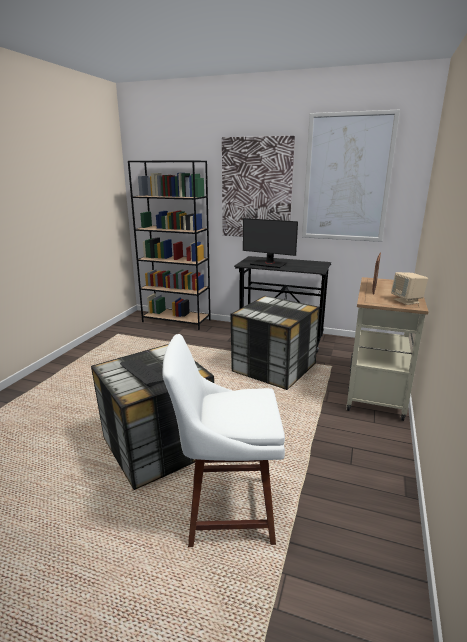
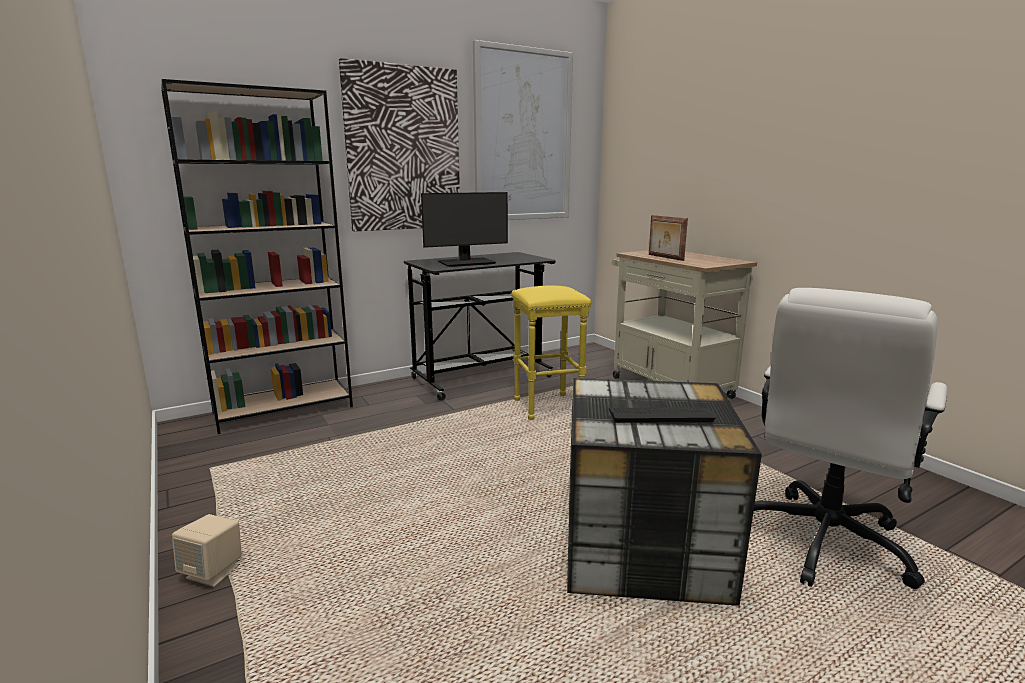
camera: 50 degrees left, 5 degrees down
white stool [162,334,285,547] -> white office chair [754,288,947,589]
storage box [231,296,320,390] -> yellow stool [511,286,591,420]
beige speaker [391,272,428,305] -> beige speaker moved to [172,514,242,587]

